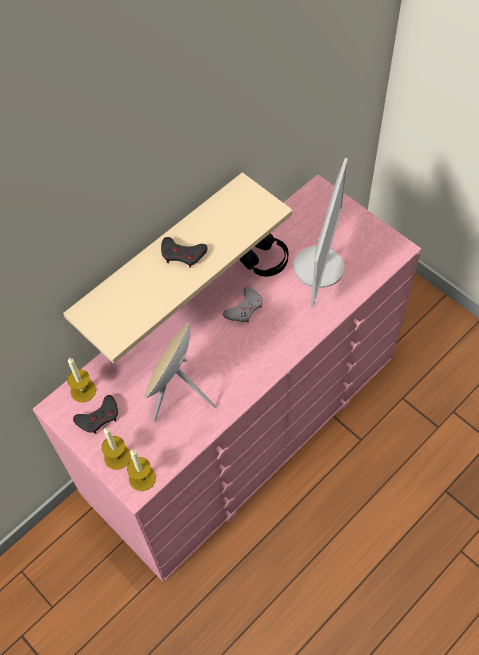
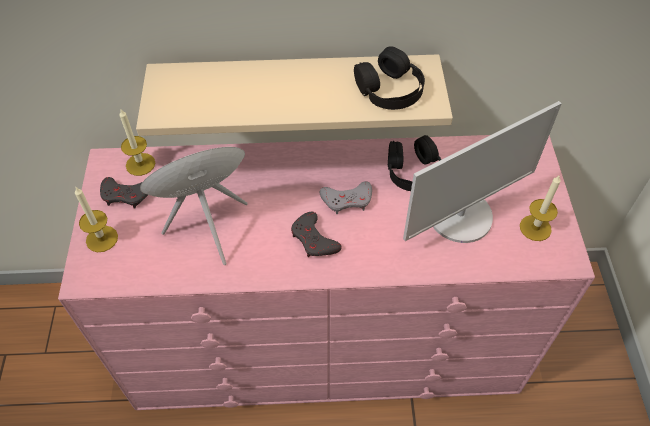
camera: 40 degrees right, 5 degrees down
candle [127,450,156,491] -> candle moved to [520,176,561,241]
grey game controller [161,237,207,268] -> grey game controller moved to [291,212,342,257]
none -> black headphones [354,46,425,110]

